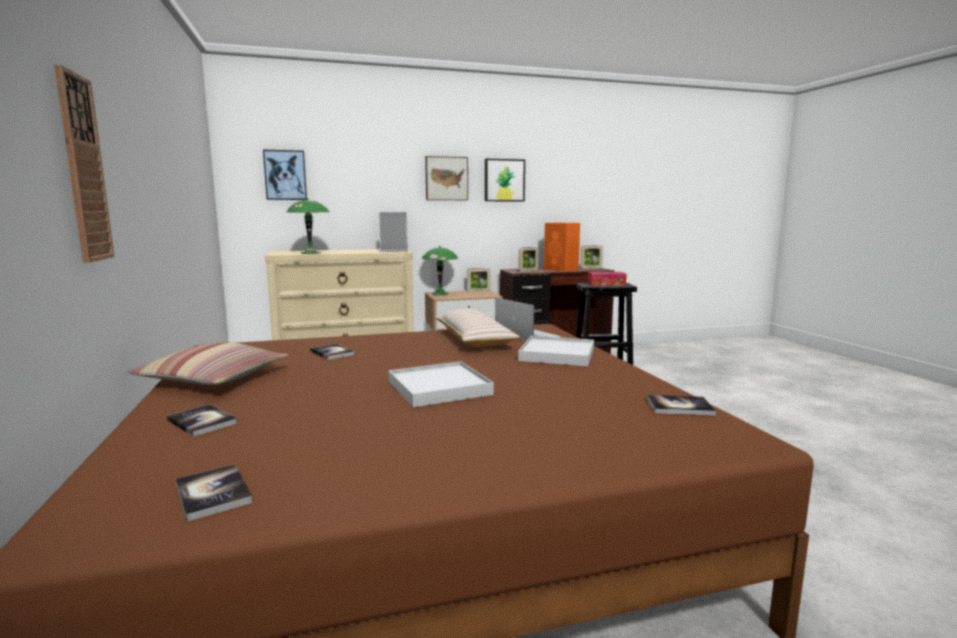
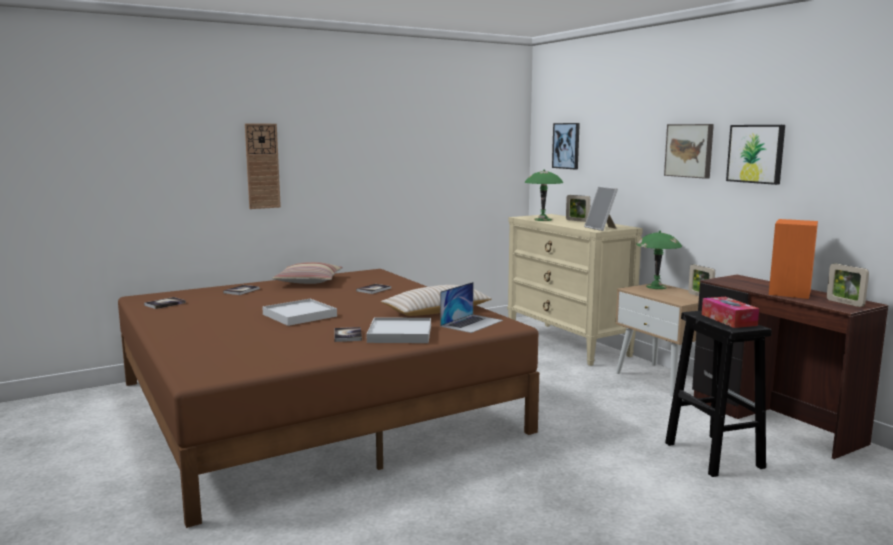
camera: 75 degrees right, 0 degrees up
picture frame [518,247,539,272] -> picture frame moved to [566,195,590,222]
book [647,395,716,416] -> book moved to [335,327,362,342]

